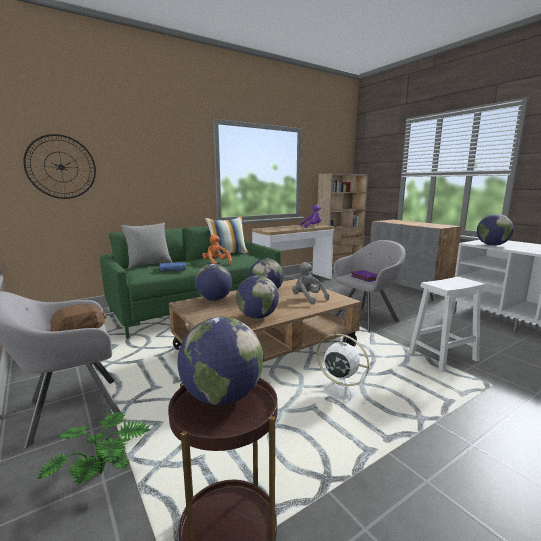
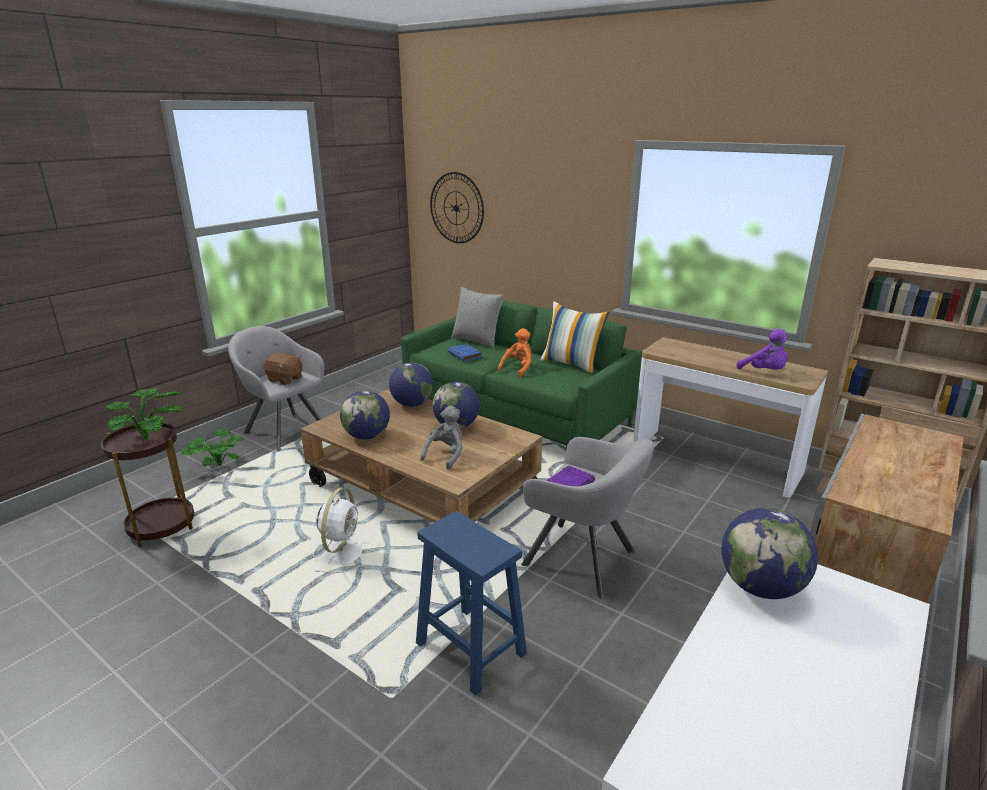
camera: 70 degrees right, 10 degrees up
globe [177,317,263,405] -> potted plant [106,388,184,439]
white stool [409,277,485,371] -> blue stool [416,511,527,696]

